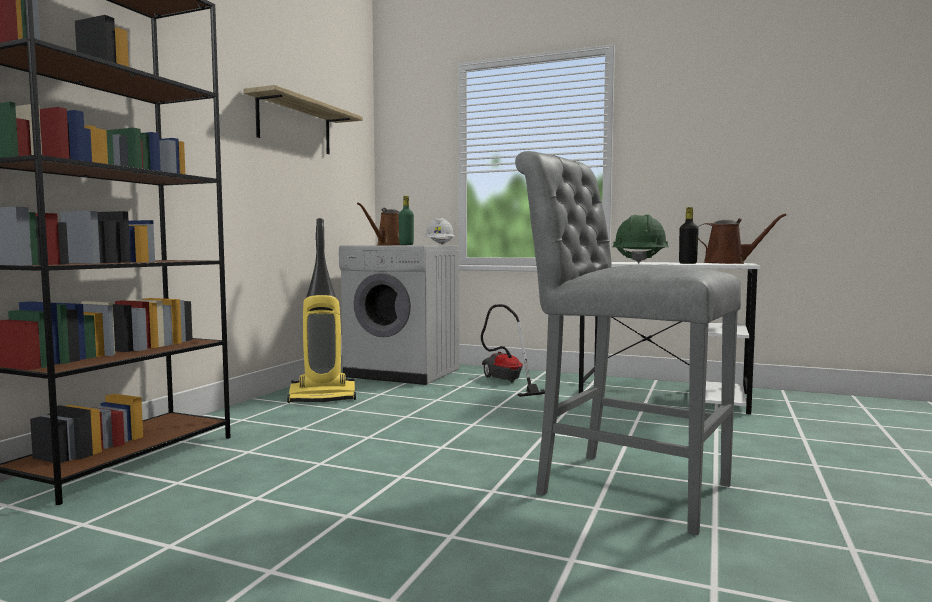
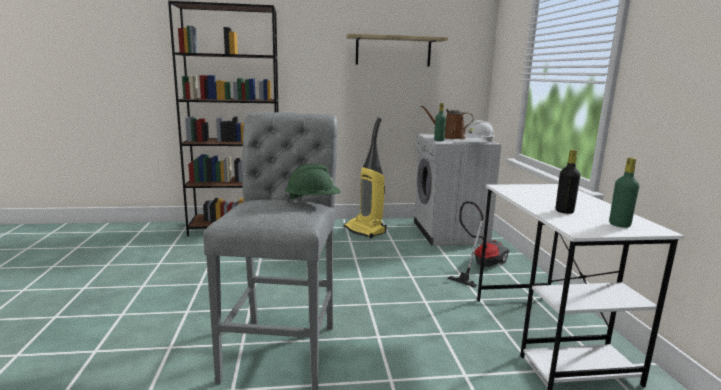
camera: 60 degrees right, 10 degrees up
brown watering can [698,213,786,264] -> green bottle [609,158,639,228]

